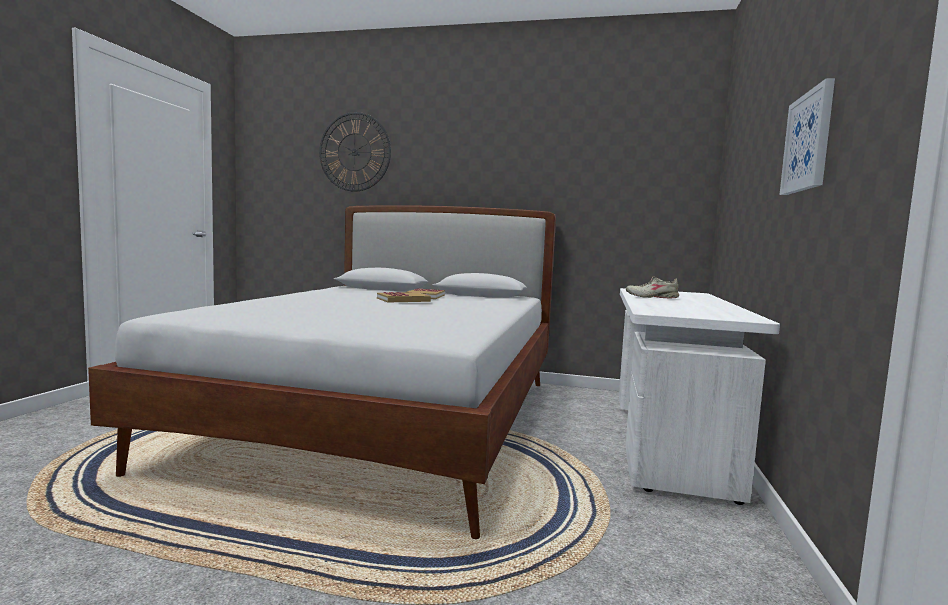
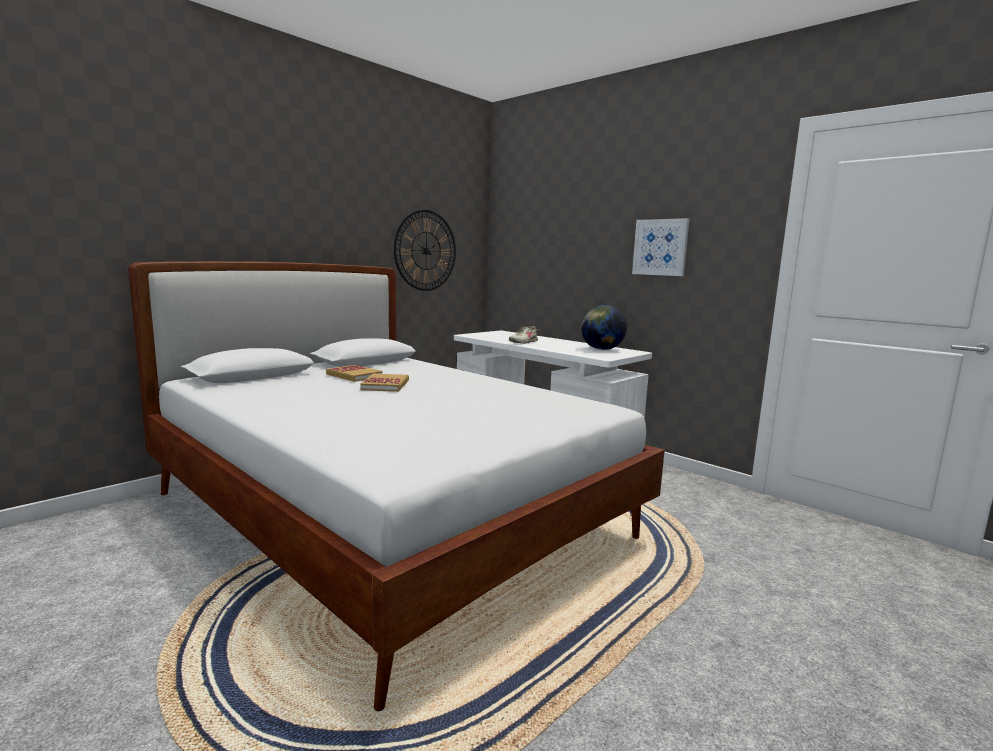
camera: 60 degrees left, 5 degrees up
wall clock [319,112,391,192] -> wall clock moved to [394,210,456,291]
none -> globe [581,305,627,350]

